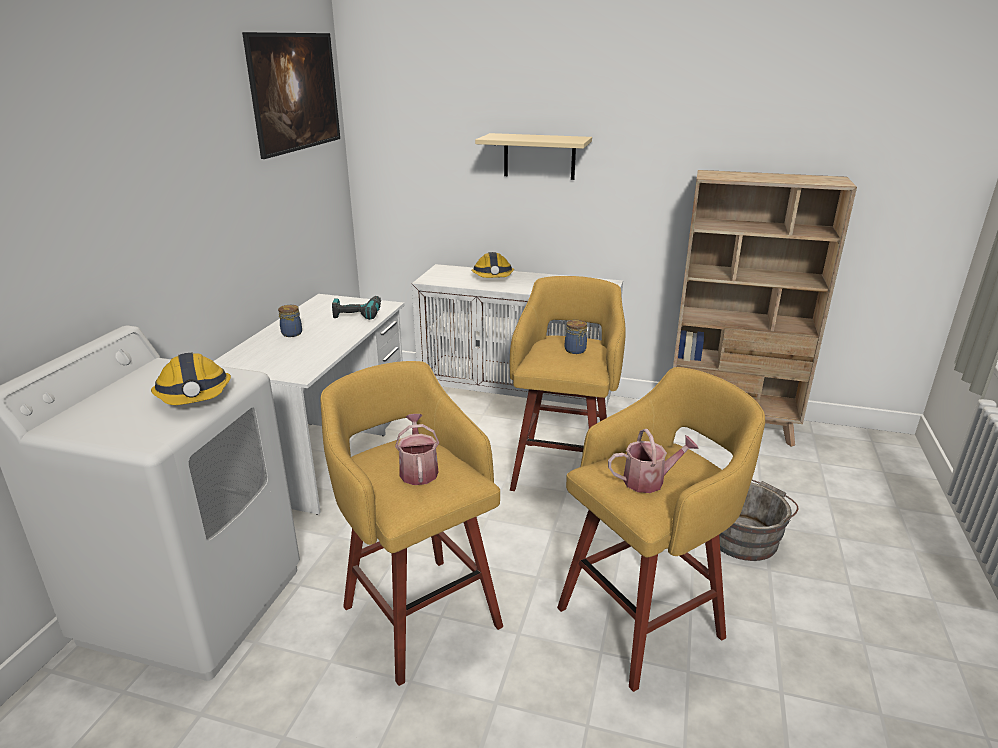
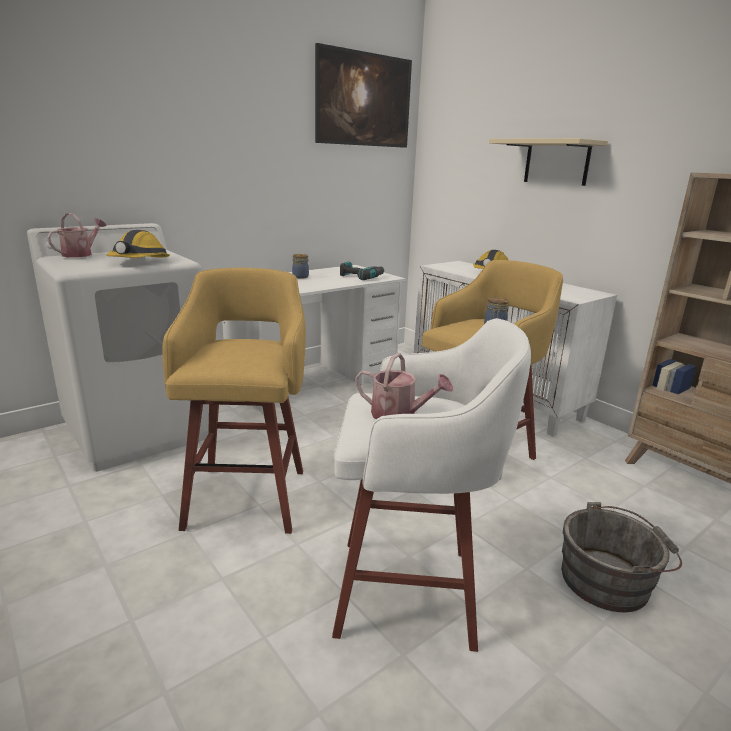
camera: 35 degrees right, 5 degrees down
watering can [395,414,439,485] -> watering can moved to [47,213,107,257]
yellow stool [557,367,765,692] -> white stool [332,318,531,652]

